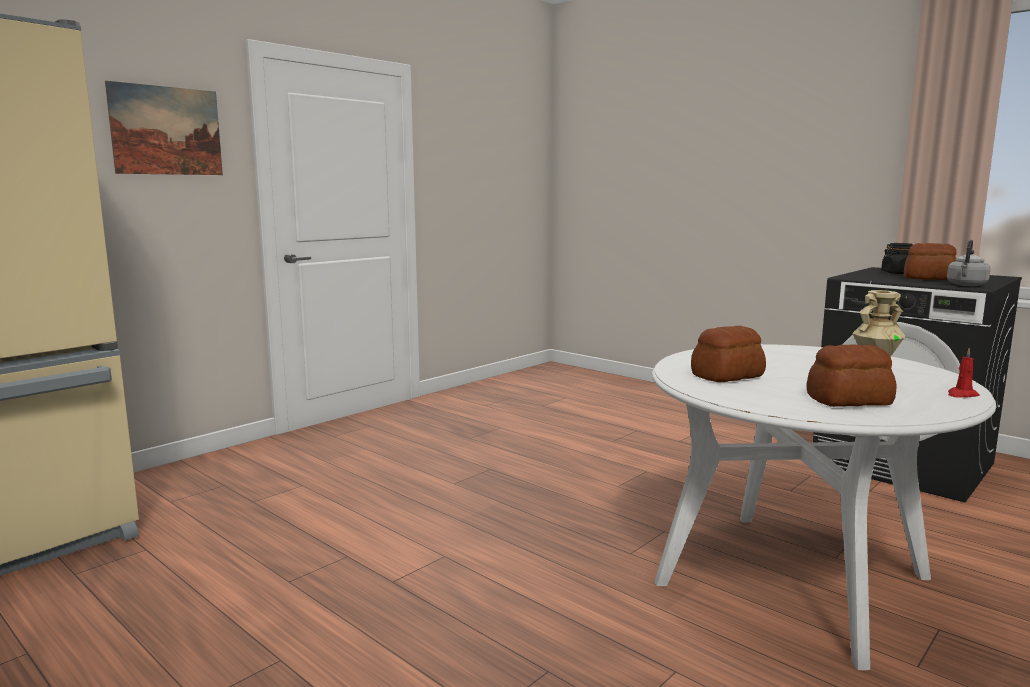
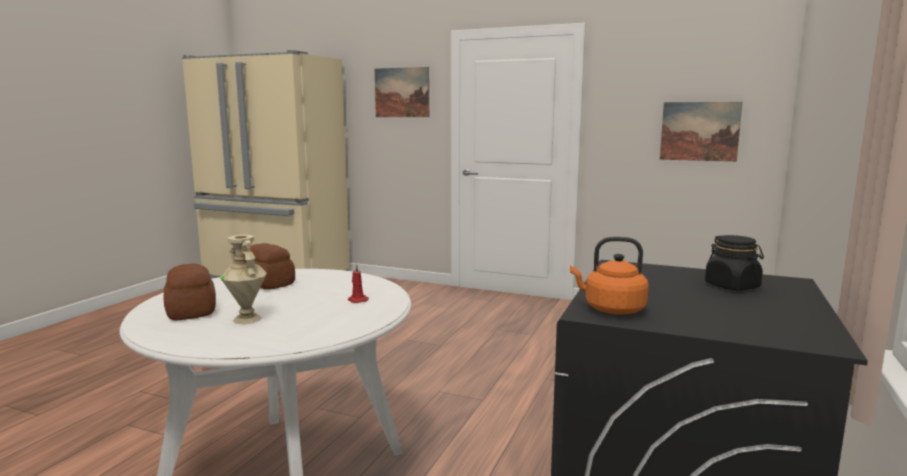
camera: 70 degrees right, 0 degrees up
bread [904,243,957,280] -> none
grey kettle [947,240,991,286] -> orange kettle [570,237,649,315]
red candle [948,348,980,398] -> red candle moved to [348,264,369,303]
none -> picture [660,102,743,162]

